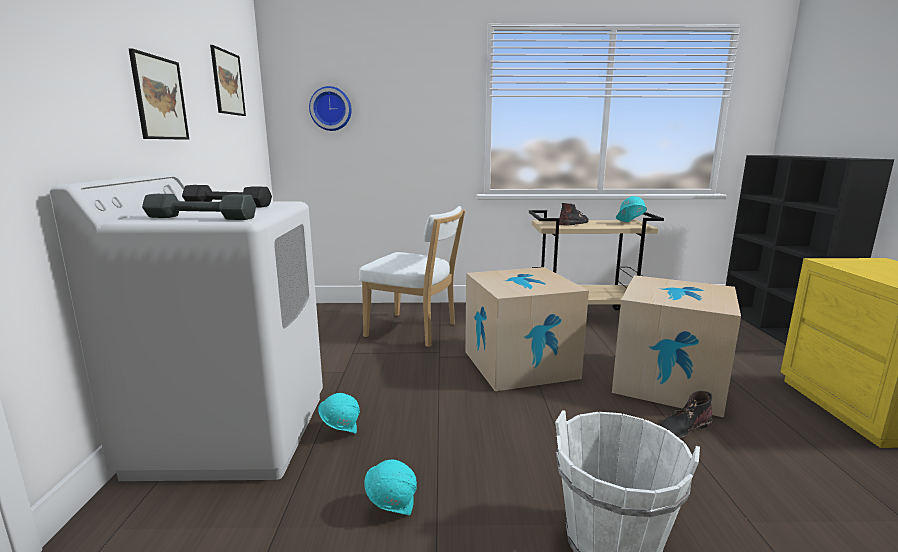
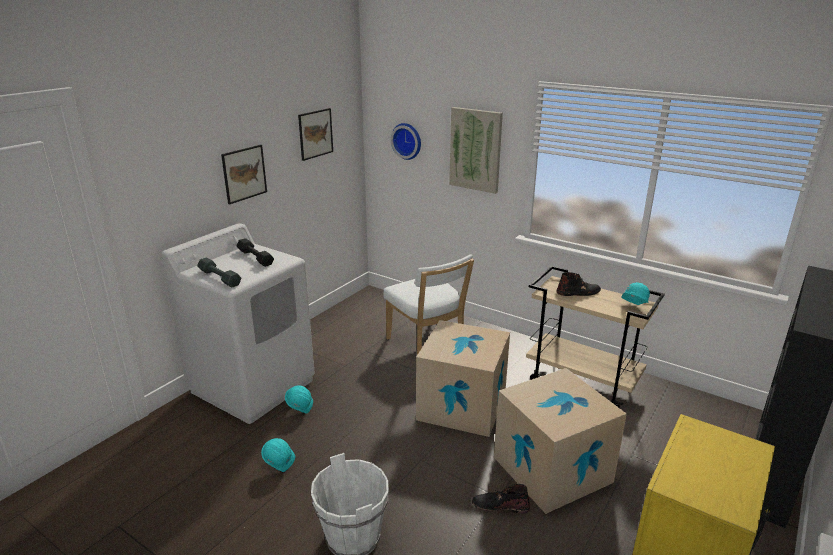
camera: 35 degrees right, 10 degrees up
none -> picture [449,107,503,194]

